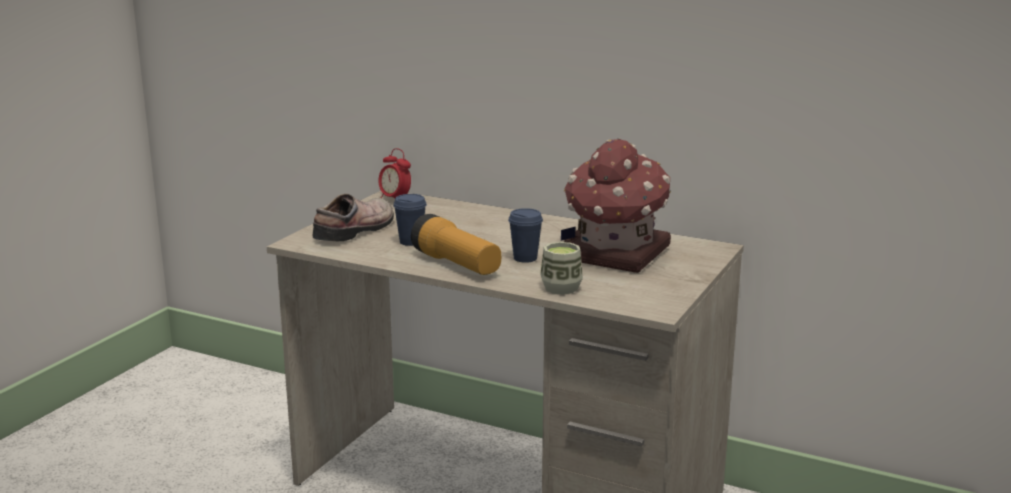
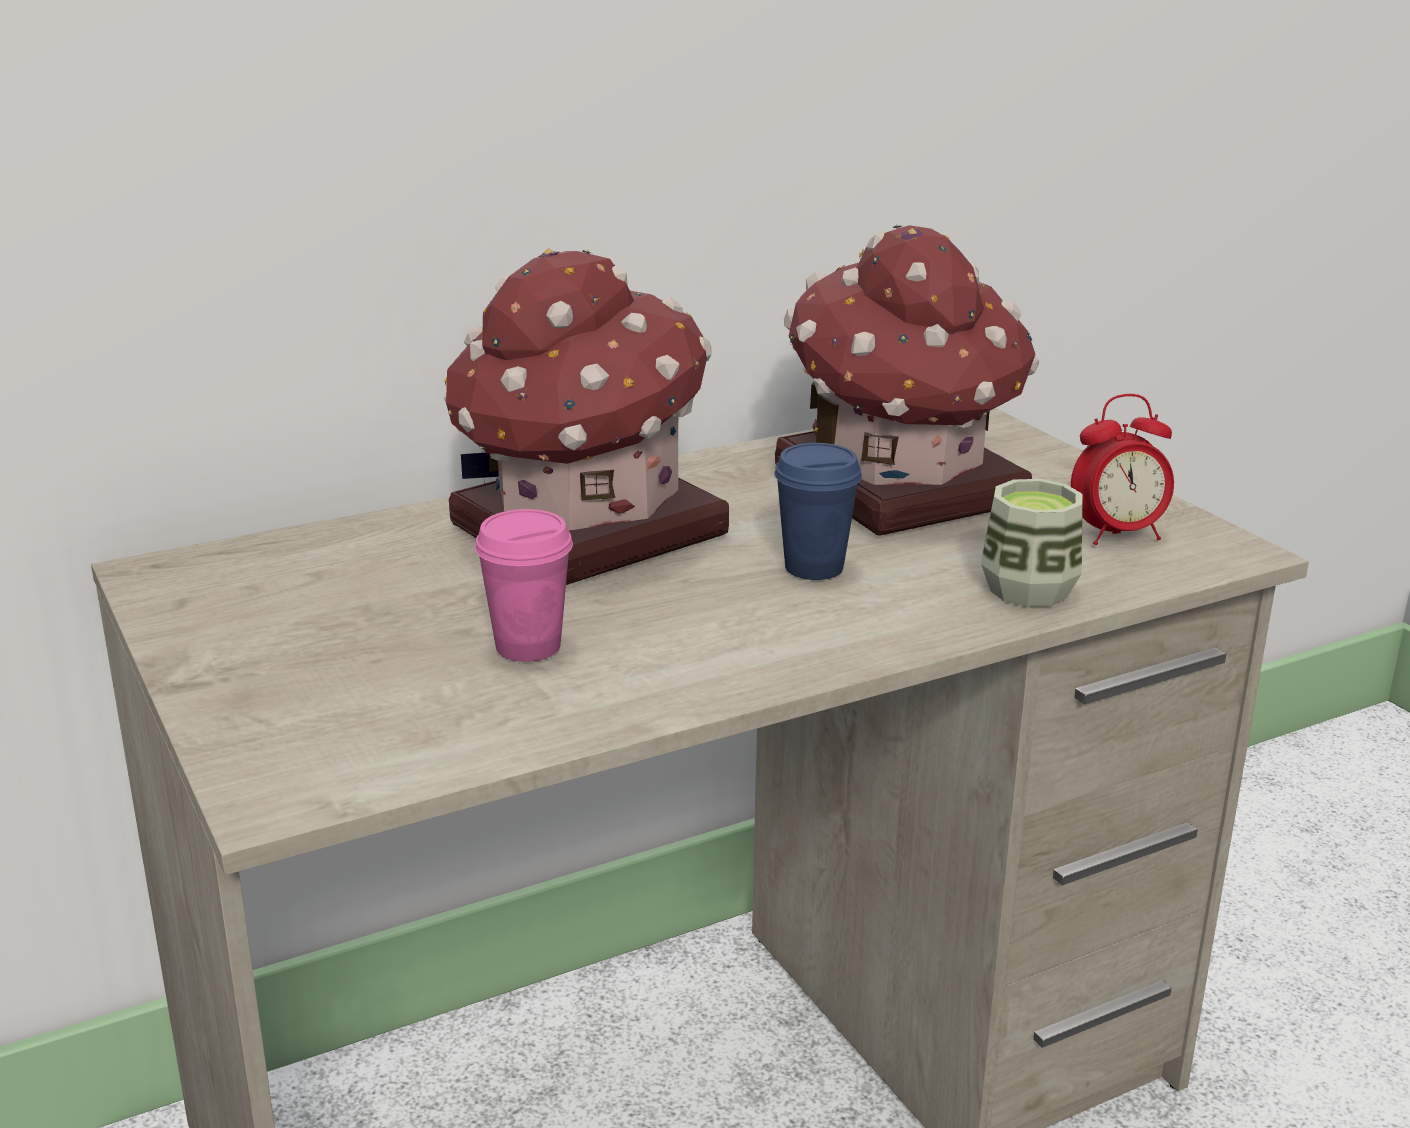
camera: 55 degrees left, 5 degrees up
shoe [313,194,394,241] -> none
alarm clock [379,148,411,198] -> alarm clock moved to [1071,394,1174,545]
blue cup [393,194,427,246] -> pink cup [475,509,573,662]
flashlight [411,214,501,275] -> none
none -> toy house [444,248,729,585]

